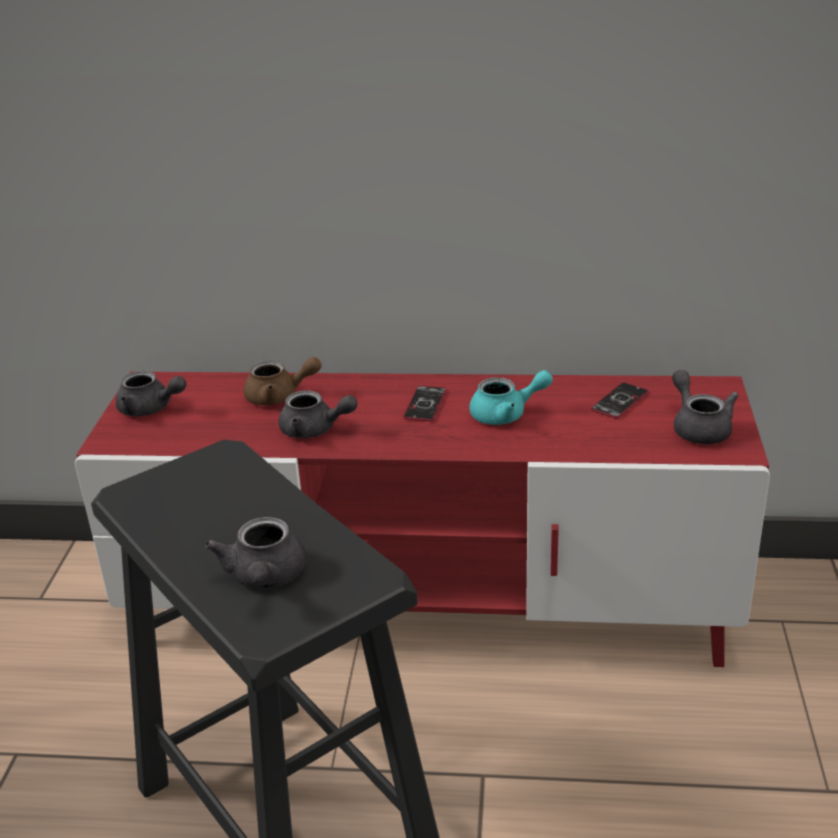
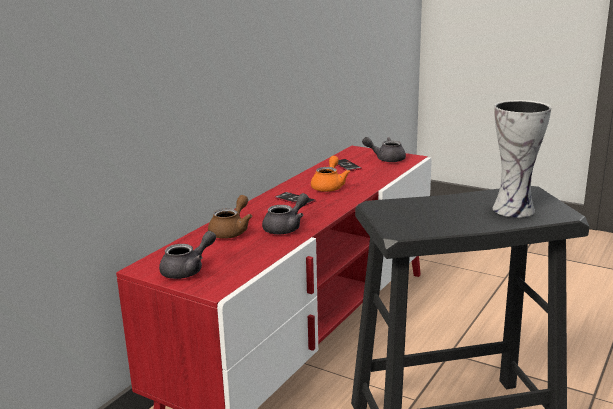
camera: 65 degrees left, 10 degrees down
grey teapot [205,517,306,589] -> vase [492,100,551,218]
turquoise teapot [469,370,553,425] -> orange teapot [311,156,350,192]

